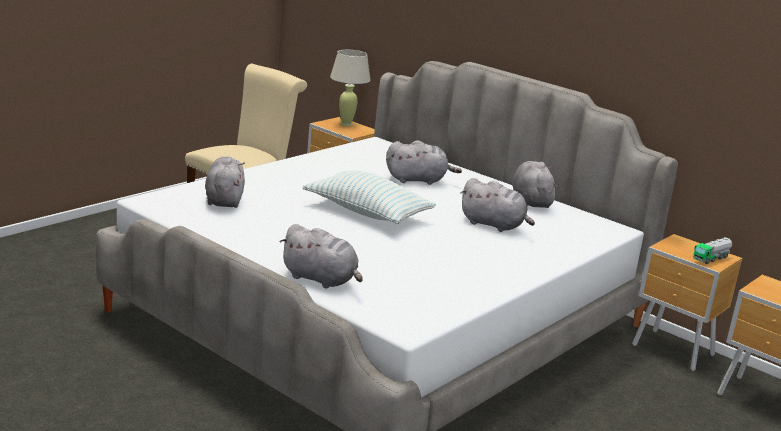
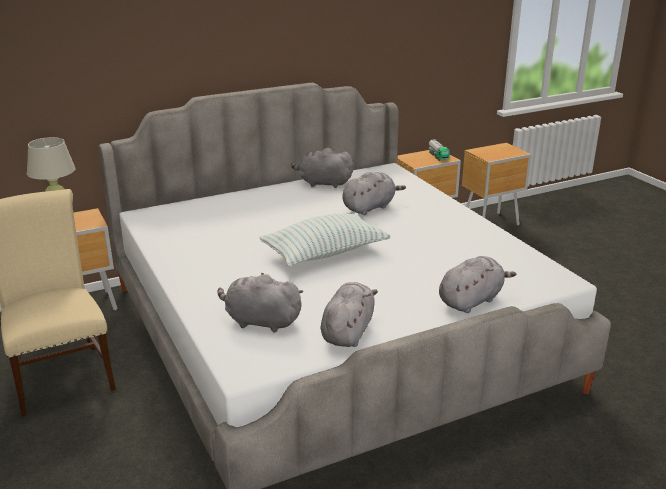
camera: 65 degrees left, 5 degrees up
grey plush toy [386,140,462,185] -> grey plush toy moved to [321,282,378,347]

